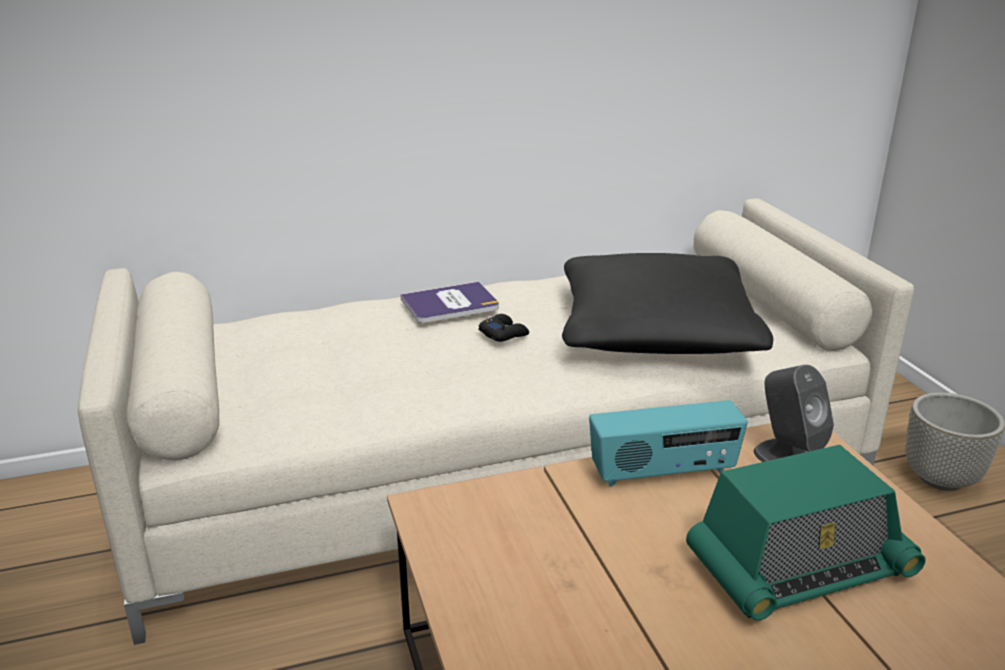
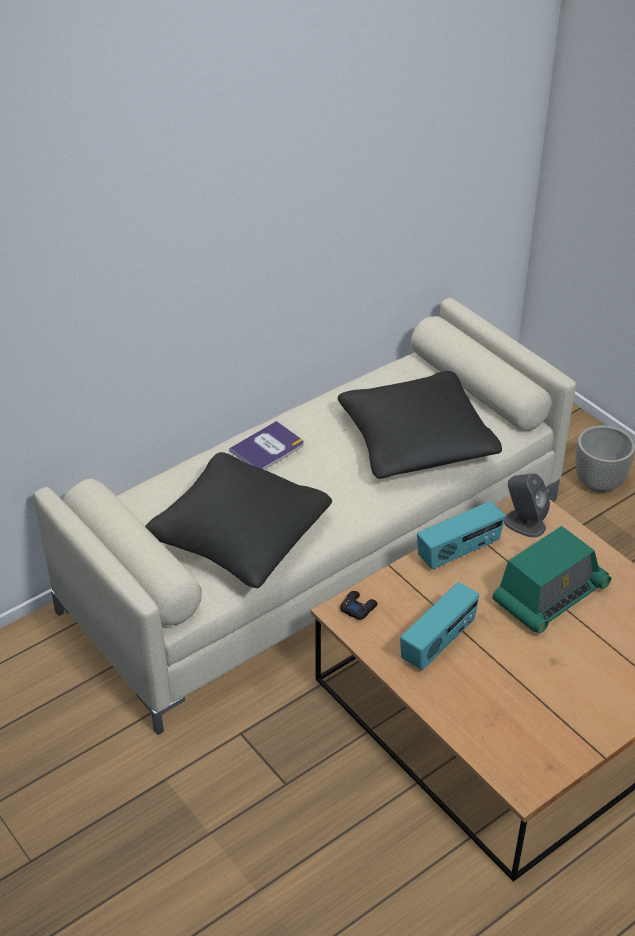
camera: 20 degrees left, 15 degrees up
black game controller [478,314,529,342] -> black game controller moved to [340,591,378,620]
none -> black pillow [145,452,332,588]
none -> radio [400,582,479,670]

